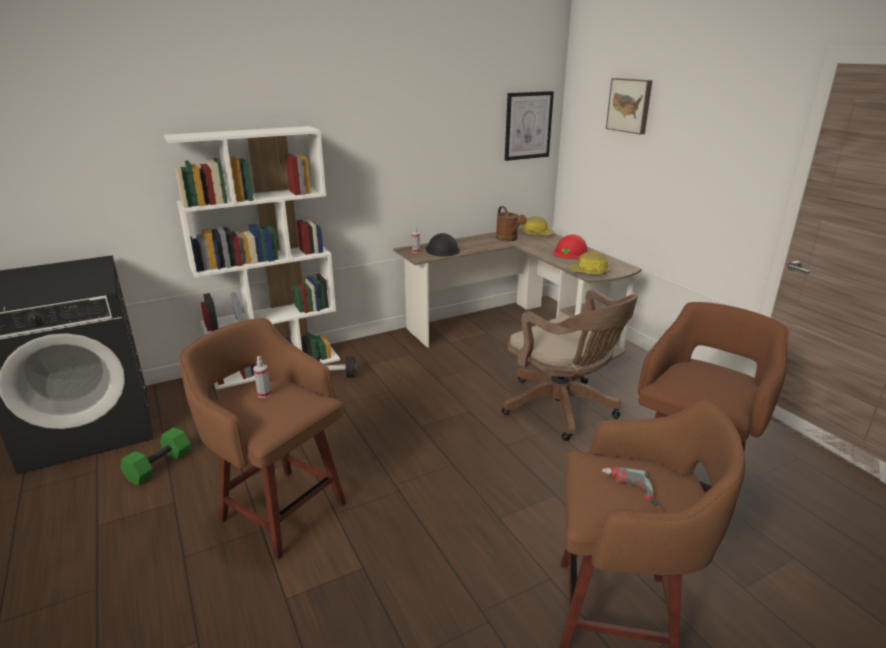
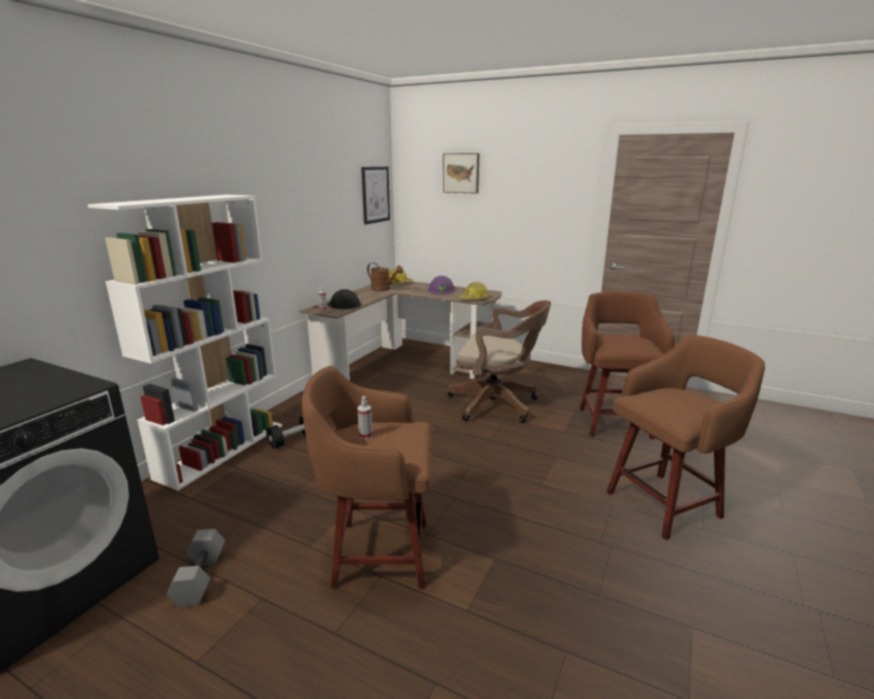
camera: 35 degrees left, 5 degrees down
green dumbbell [120,427,191,486] -> grey dumbbell [167,529,225,607]
red hard hat [553,234,589,259] -> purple hard hat [428,276,455,294]
power drill [602,467,662,511] -> none

